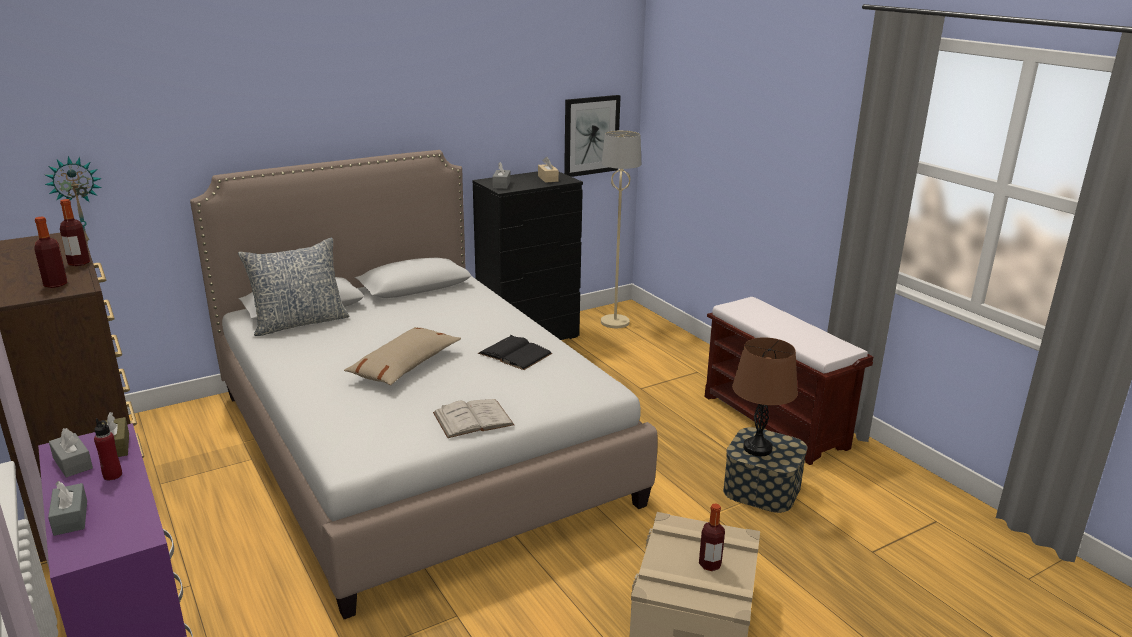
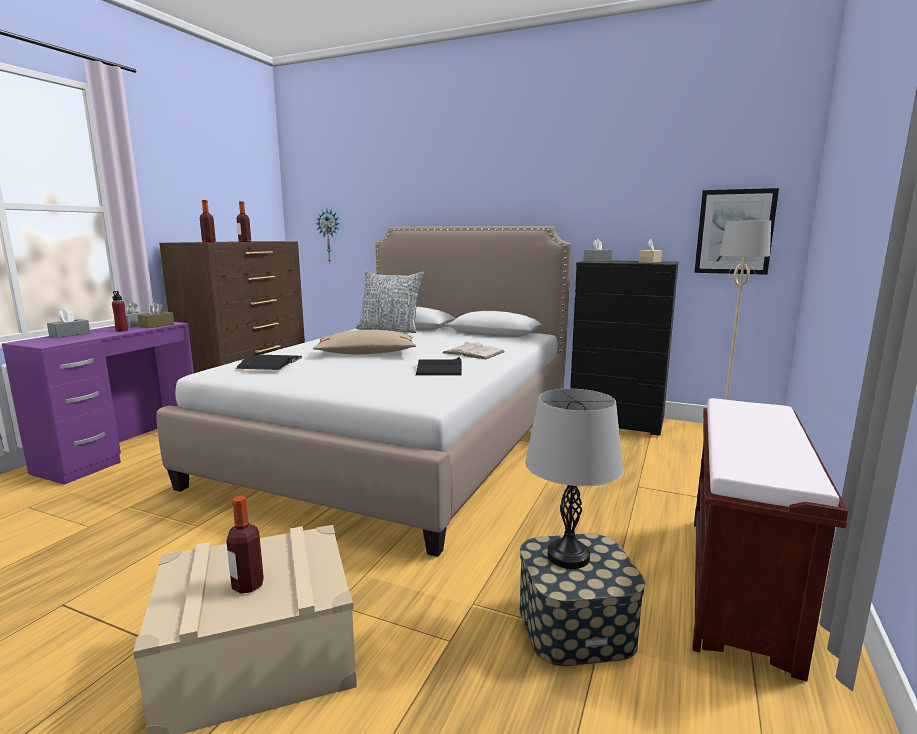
camera: 55 degrees right, 10 degrees down
white book [433,399,514,438] -> white book moved to [443,342,504,359]
brown table lamp [732,337,798,456] -> grey table lamp [525,389,623,569]
none -> black book [236,355,303,370]

